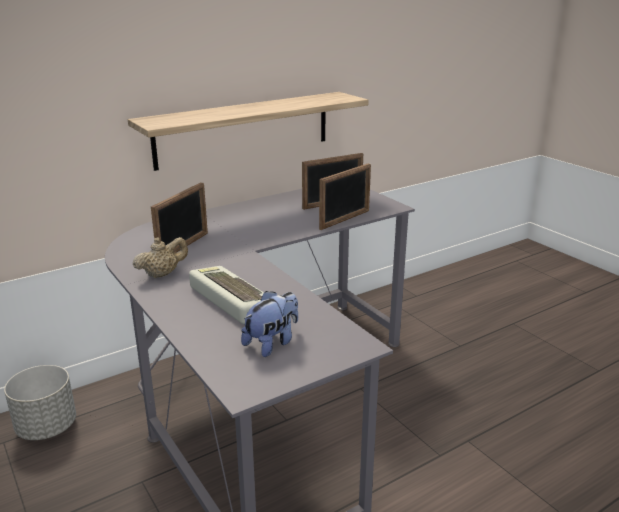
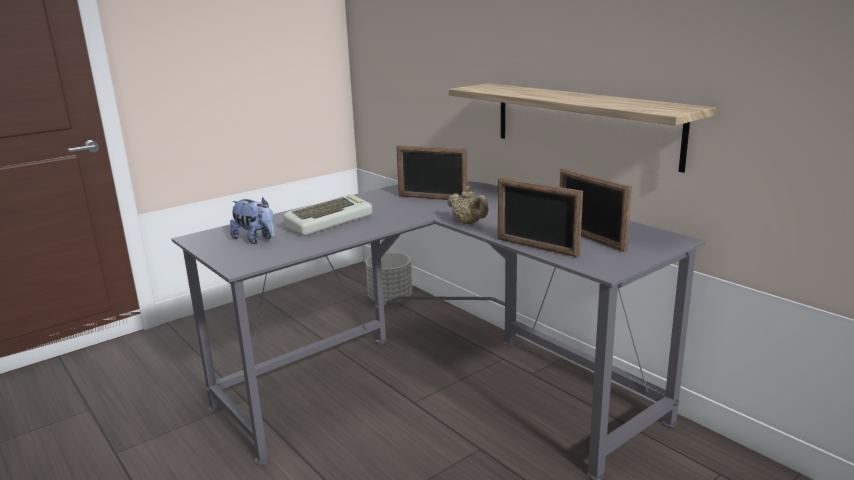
camera: 85 degrees right, 5 degrees down
beige teapot [133,237,188,278] -> beige teapot moved to [447,186,488,224]

